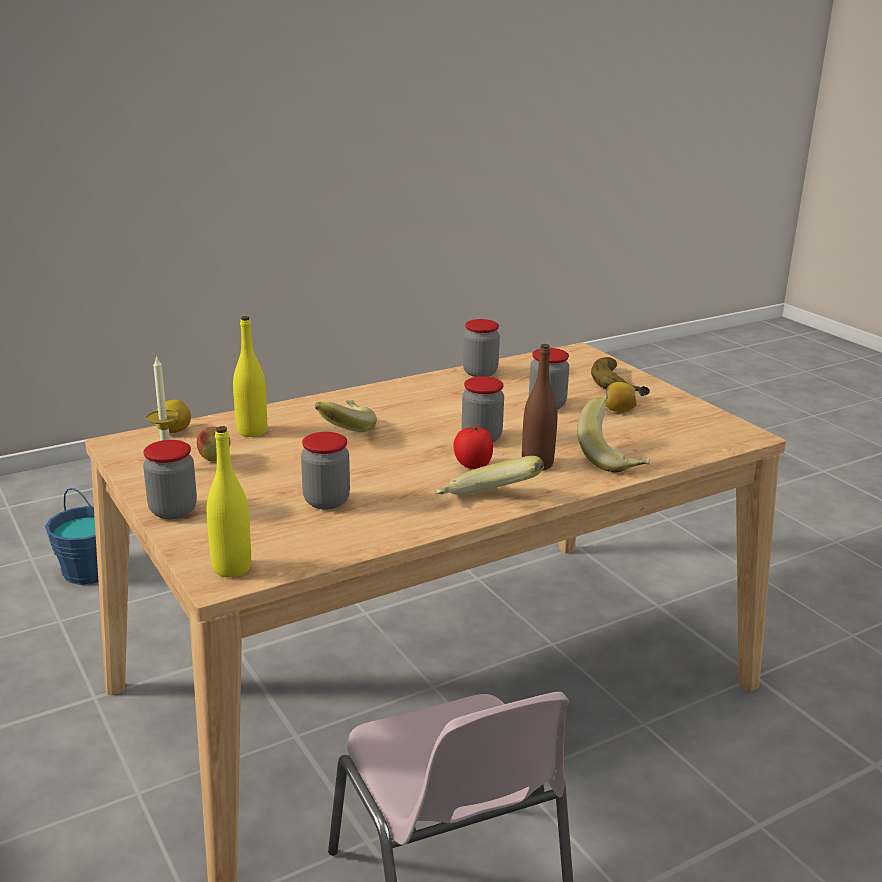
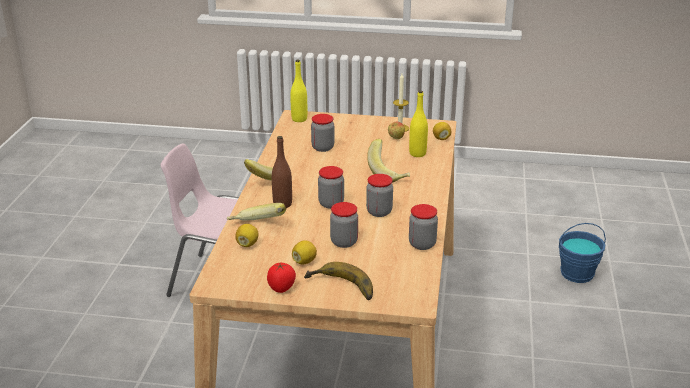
camera: 130 degrees right, 5 degrees up
jar [143,440,197,519] -> jar moved to [366,174,393,217]
tomato [453,426,493,469] -> tomato moved to [267,263,296,293]
none -> lemon [235,224,259,247]

